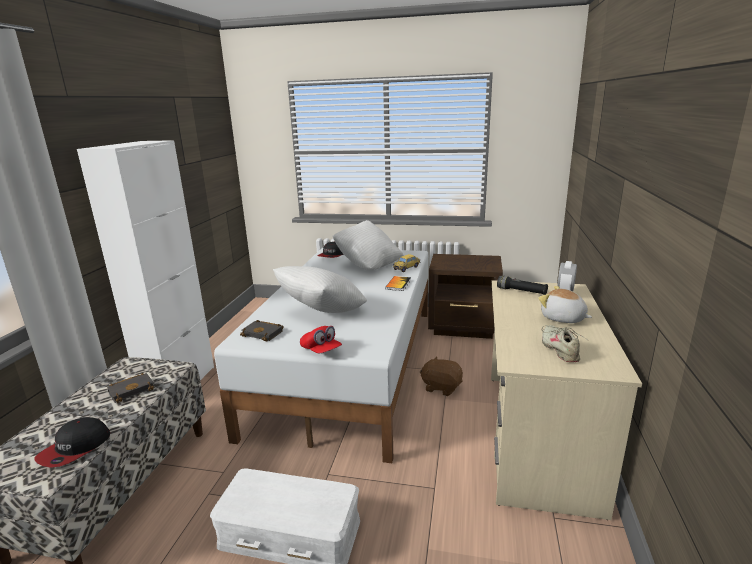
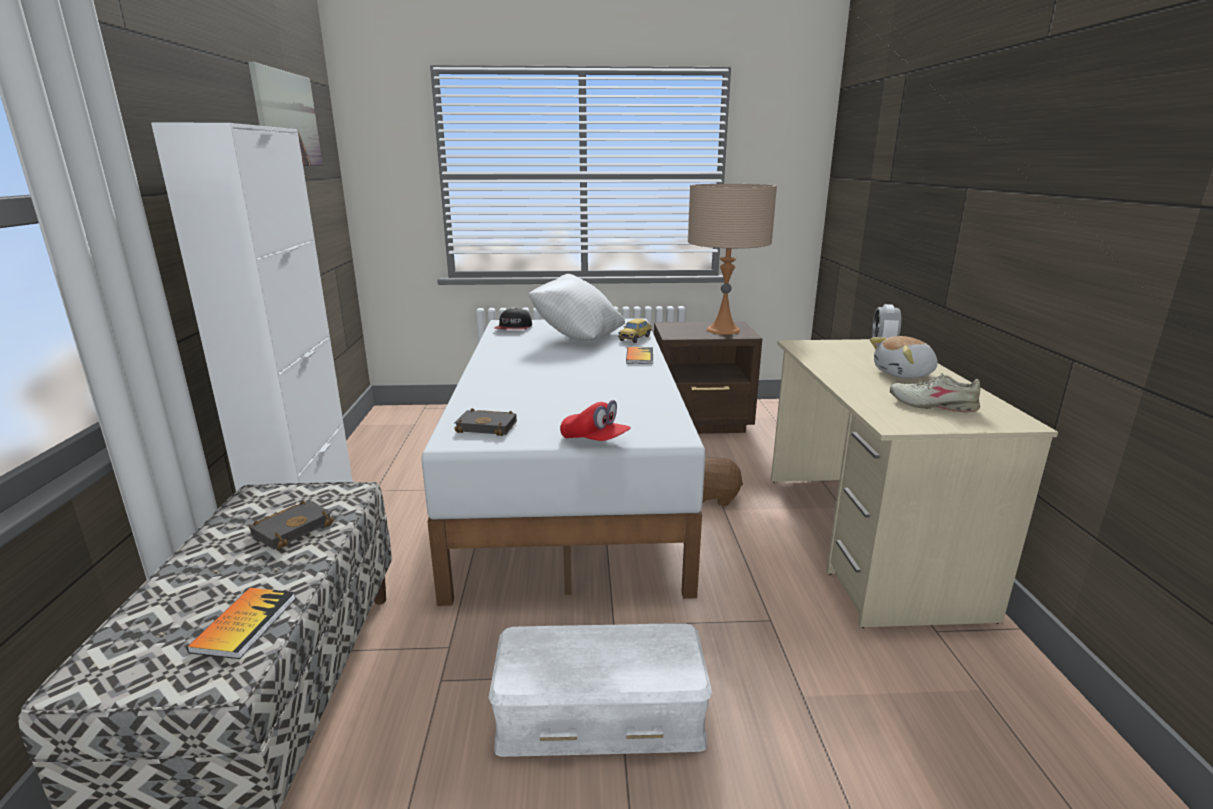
camera: 15 degrees left, 0 degrees up
cap [34,417,110,468] -> book [187,588,296,659]
white pillow [273,266,367,313] -> none
black flashlight [497,276,548,295] -> none
plush toy [538,286,592,323] -> plush toy turned 45 degrees counterclockwise [870,336,938,378]
beige shoe [541,325,586,362] -> beige shoe turned 45 degrees counterclockwise [890,373,980,412]
none -> picture [248,62,323,166]
none -> beige table lamp [688,184,777,335]

